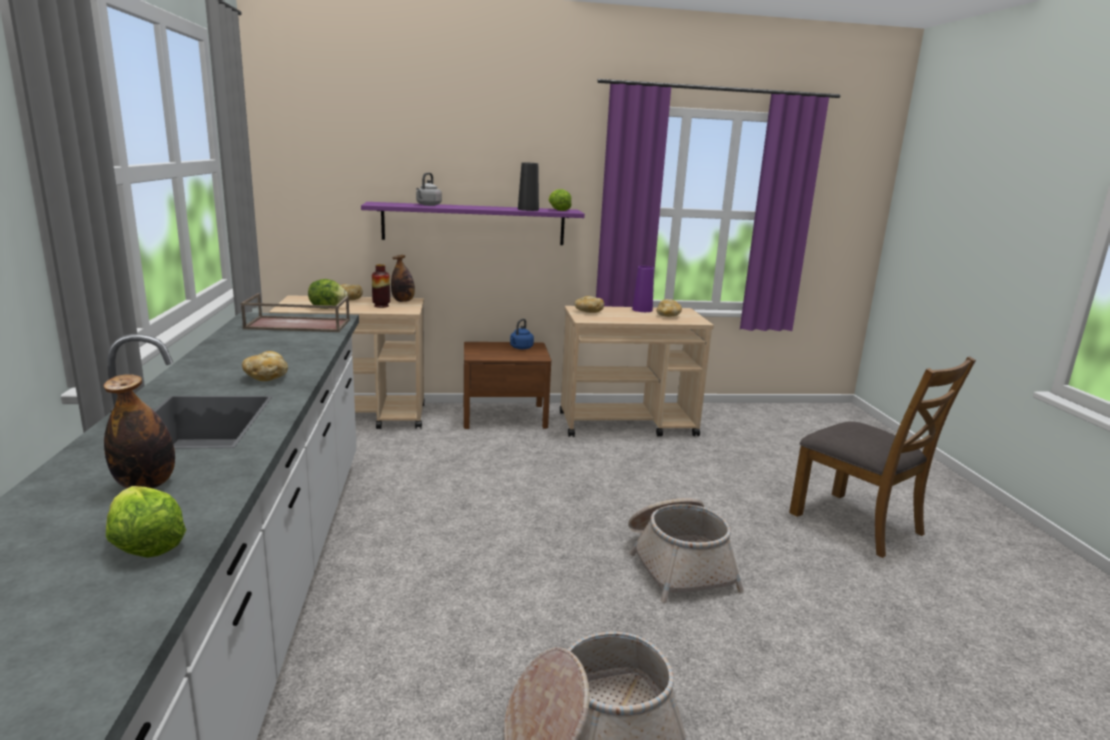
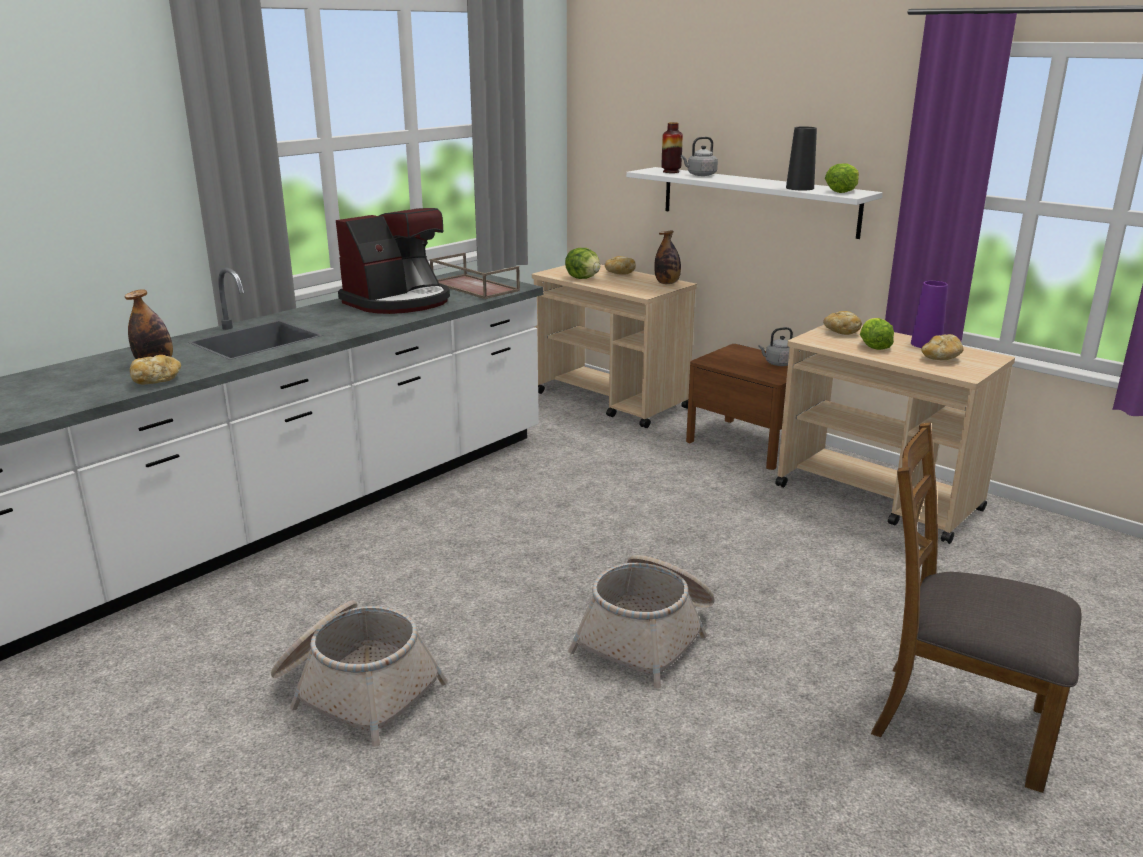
camera: 50 degrees right, 5 degrees up
lettuce [106,486,186,558] -> lettuce moved to [860,318,894,350]
bread [242,351,288,381] -> bread moved to [130,355,181,384]
purple shelf [361,202,585,245] -> white shelf [626,167,883,239]
vase [372,264,390,308] -> vase moved to [662,122,683,173]
blue kettle [510,319,534,349] -> grey kettle [758,327,793,366]
brown chair [789,356,976,558] -> brown chair turned 105 degrees clockwise [871,422,1082,793]
none -> coffee machine [336,208,450,314]

